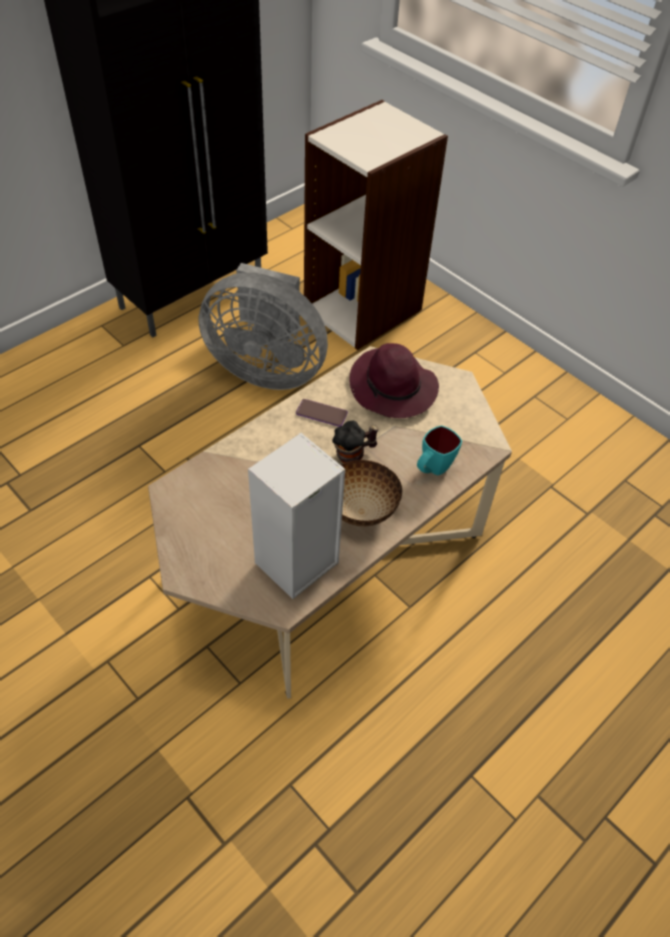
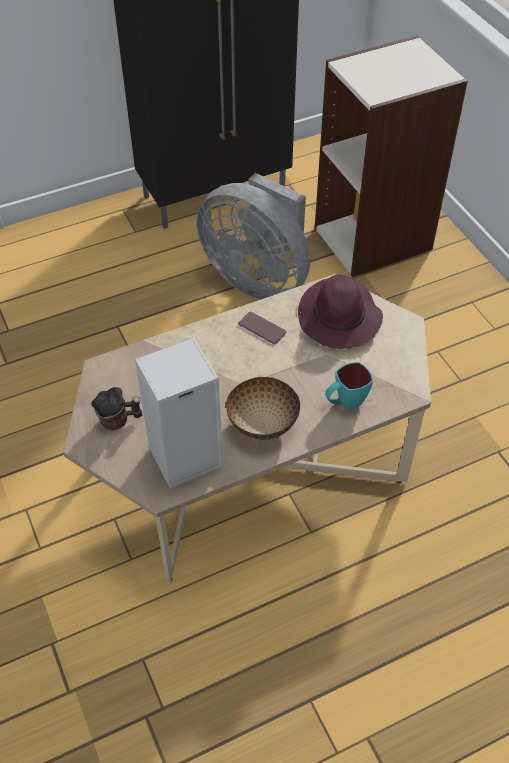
camera: 20 degrees right, 0 degrees up
mug [332,420,379,463] -> mug moved to [91,387,142,430]

